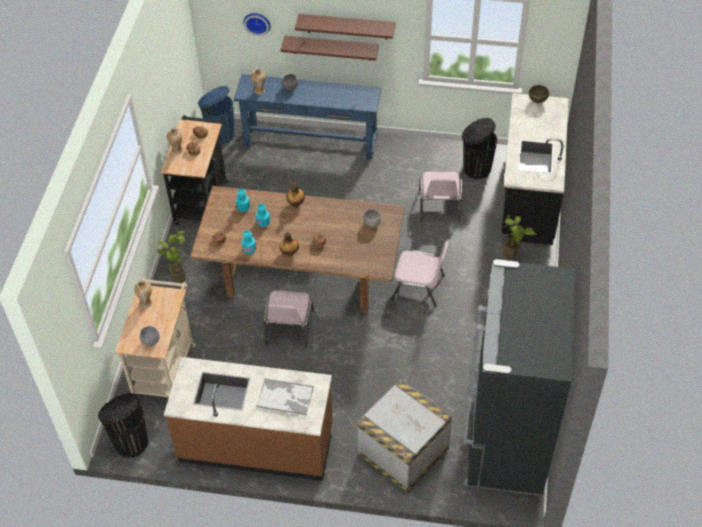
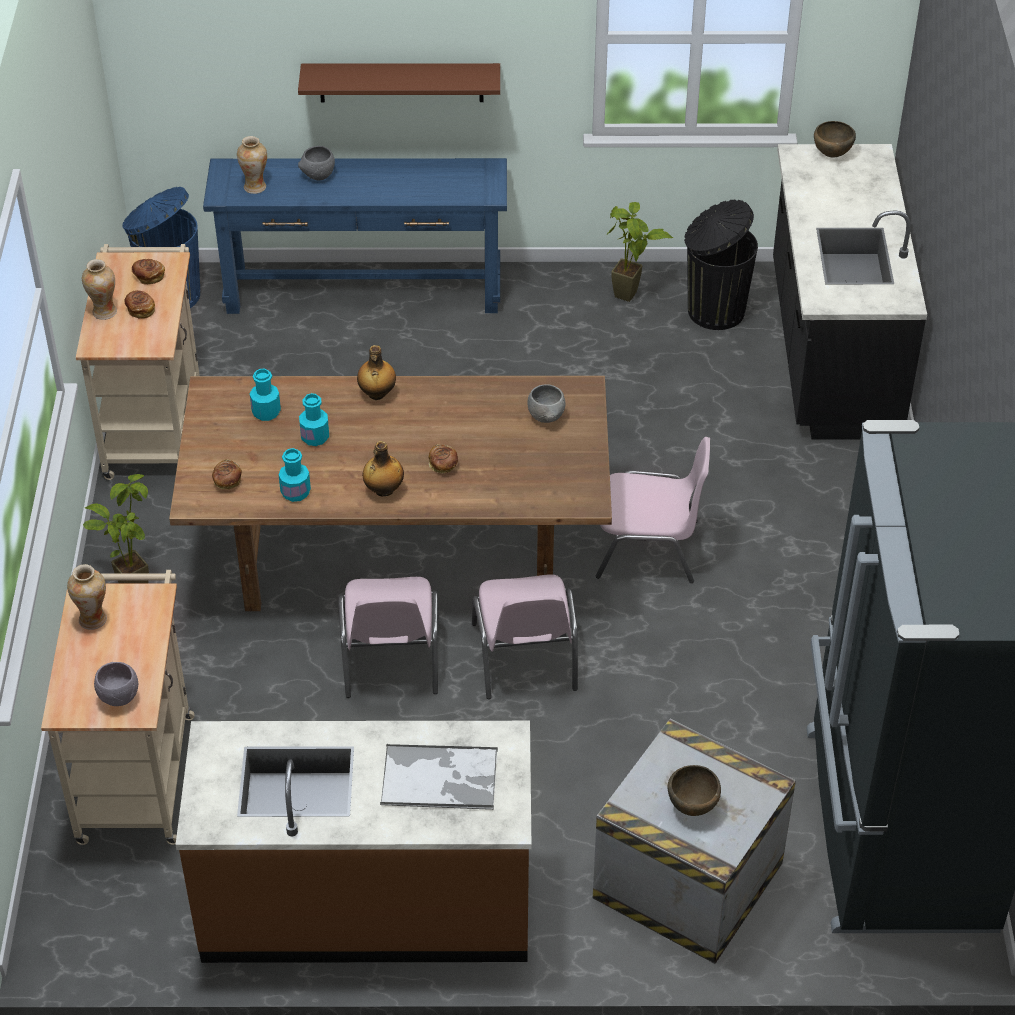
camera: 10 degrees left, 5 degrees down
black trash can [98,393,148,457] -> none
black cart [161,115,228,225] -> beige cart [76,244,200,480]
wall clock [243,13,271,36] -> none
brown shelf [295,14,395,40] -> none
pink chair [419,172,462,222] -> pink chair moved to [472,574,578,699]
potted plant [503,215,537,260] -> potted plant moved to [606,202,673,302]
none -> brown bowl [668,765,721,816]

